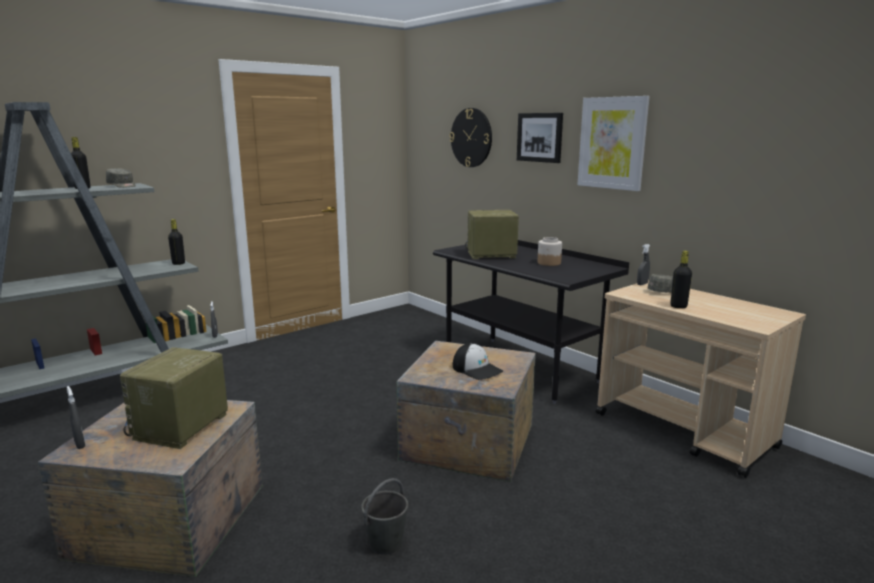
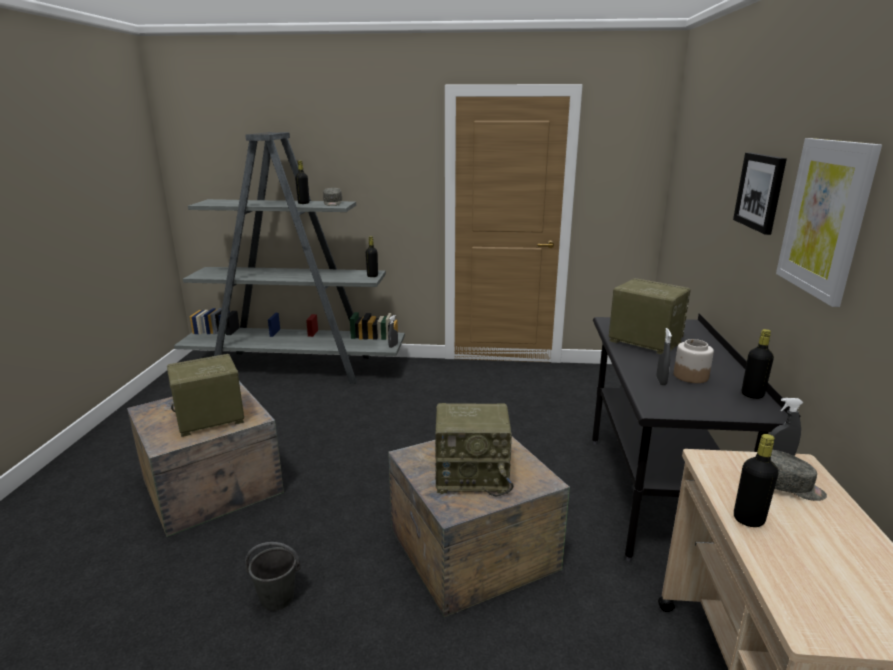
camera: 45 degrees right, 5 degrees up
grey spray bottle [67,386,85,449] -> grey spray bottle moved to [656,328,672,385]
wall clock [450,108,492,167] -> none
cap [453,343,503,380] -> radio [435,403,513,496]
none -> black bottle [742,329,774,399]

